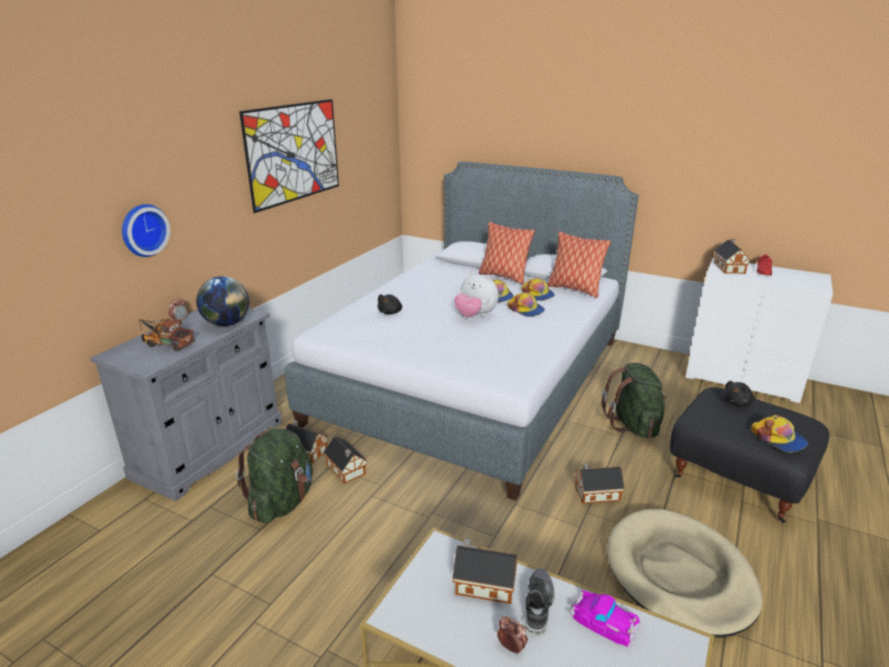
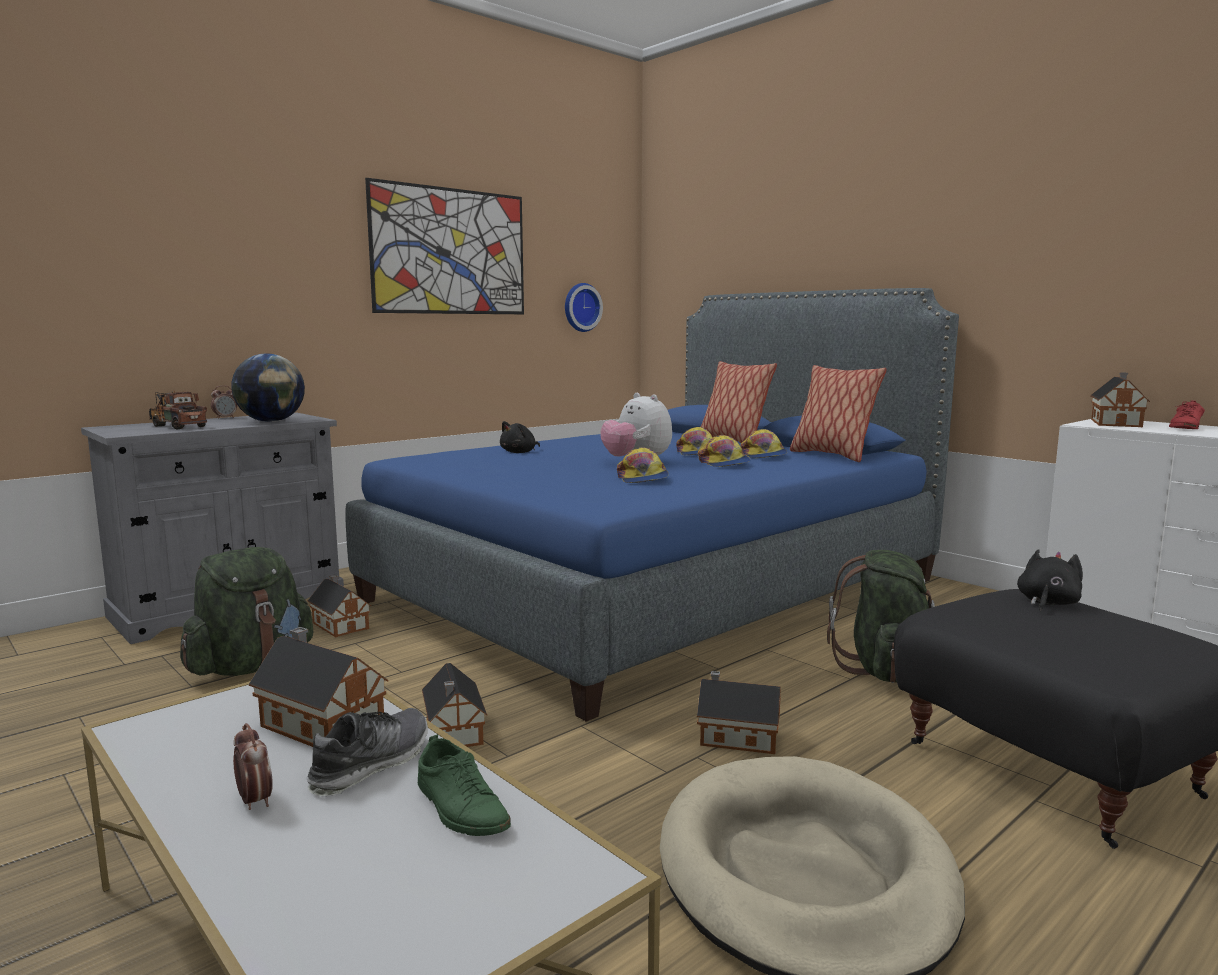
camera: 20 degrees right, 15 degrees down
wall clock [122,204,170,257] -> wall clock moved to [565,283,603,332]
grey bed [285,161,639,501] -> blue bed [345,288,959,722]
toy house [323,436,367,484] -> toy house moved to [422,663,487,747]
toy car [568,590,643,648] -> green shoe [418,734,511,836]
black plush toy [723,381,755,406] -> black plush toy turned 150 degrees clockwise [1017,549,1083,612]
cap [751,415,808,452] -> cap moved to [617,448,669,483]

